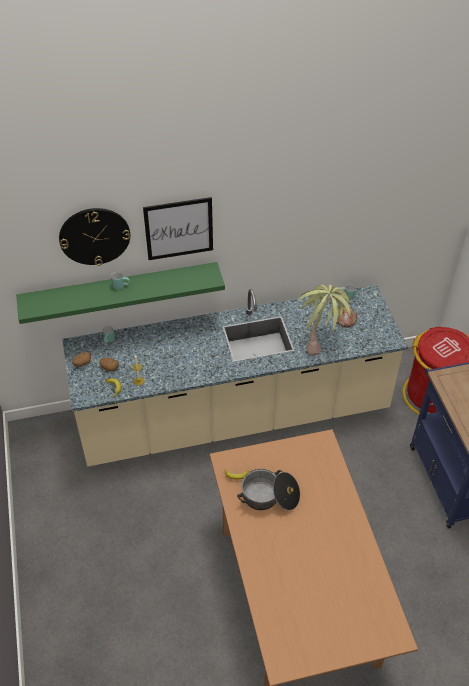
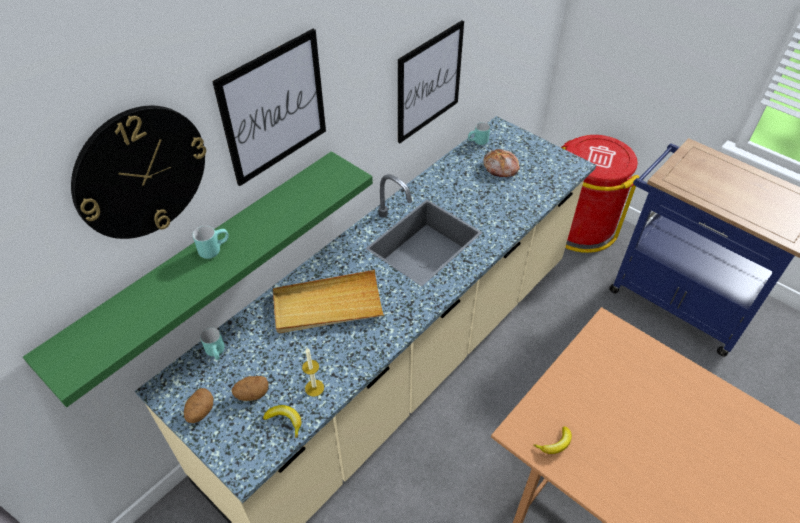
camera: 35 degrees left, 0 degrees up
cooking pot [237,469,300,510] -> none
potted plant [297,285,353,356] -> none
none -> beige tray [273,270,384,333]
none -> picture [398,20,464,143]

